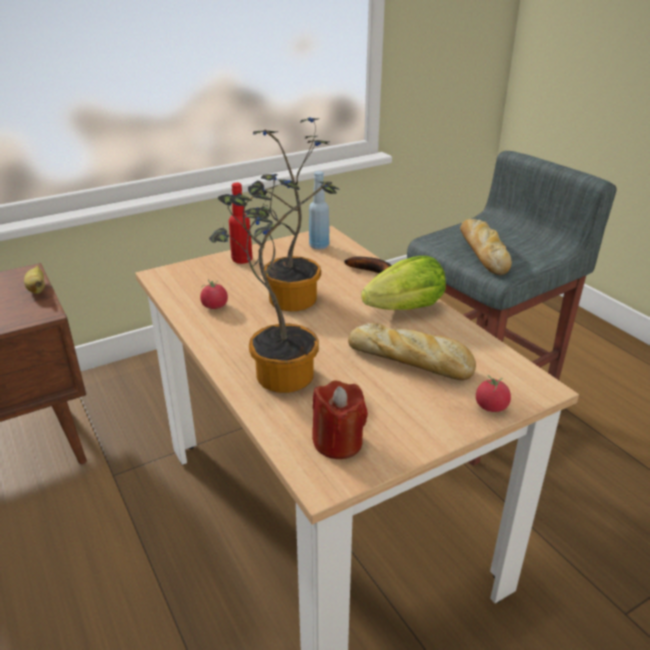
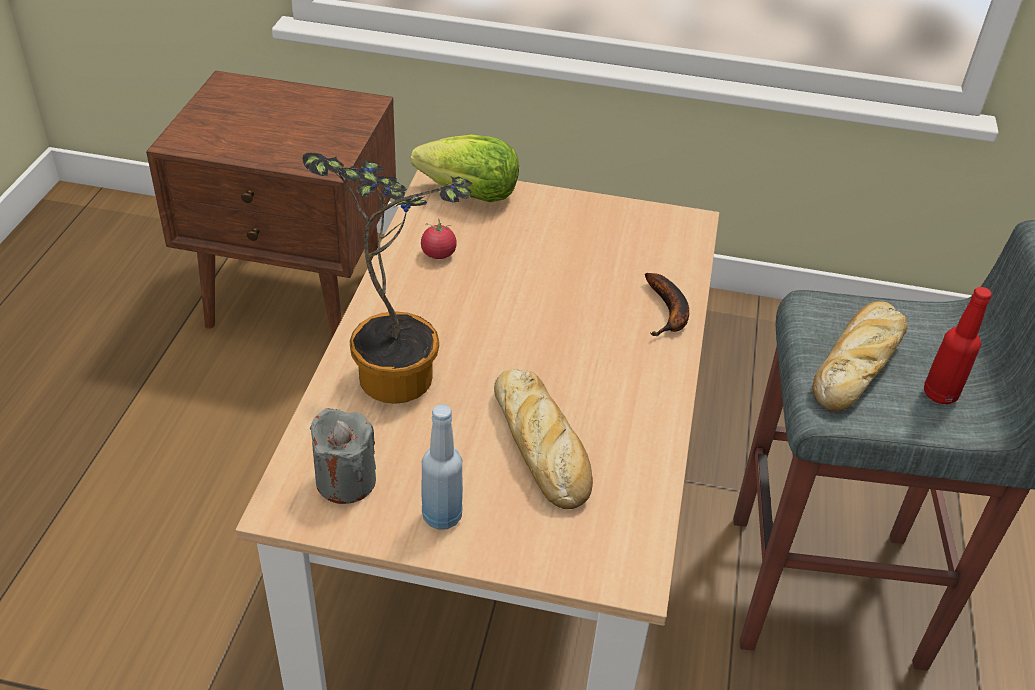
camera: 40 degrees right, 10 degrees up
banana [24,265,45,294] -> none
red bottle [229,183,253,264] -> red bottle moved to [924,287,992,404]
potted plant [245,117,329,311] -> none
blue bottle [309,171,329,250] -> blue bottle moved to [421,404,463,530]
red candle [312,380,368,459] -> grey candle [310,408,376,504]
lettuce [361,256,446,310] -> lettuce moved to [411,135,519,202]
tomato [476,375,511,412] -> none

